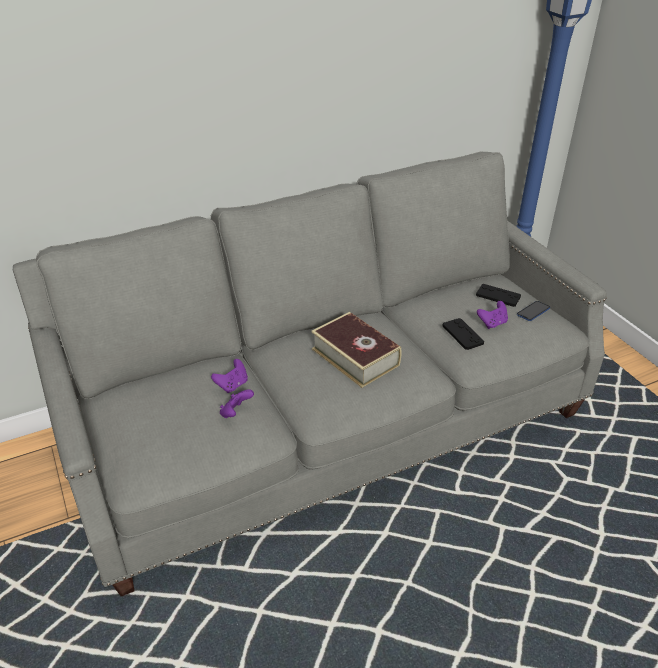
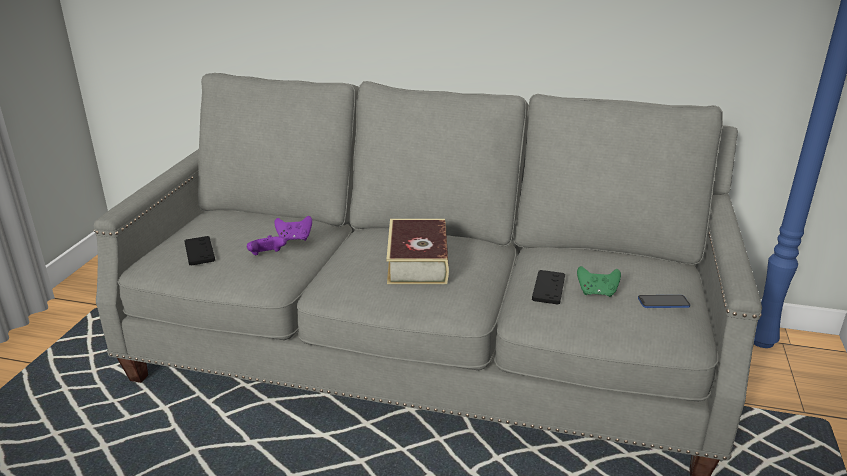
camera: 40 degrees right, 10 degrees down
black game controller [476,284,521,307] -> black game controller moved to [184,236,215,266]
purple game controller [477,301,508,329] -> green game controller [577,266,621,297]

